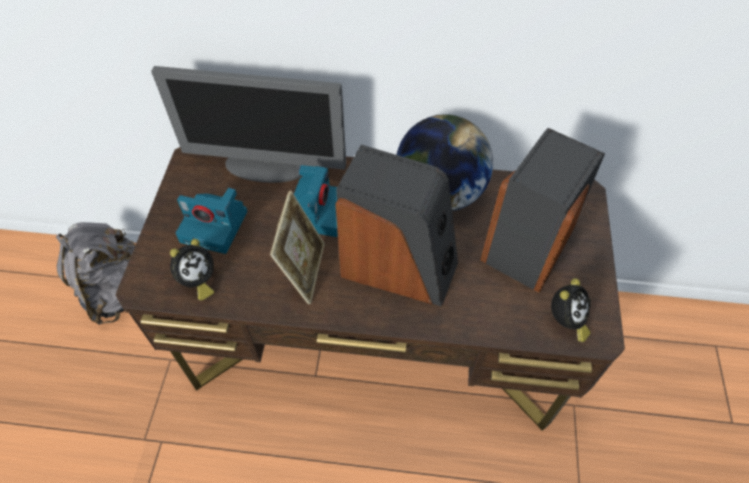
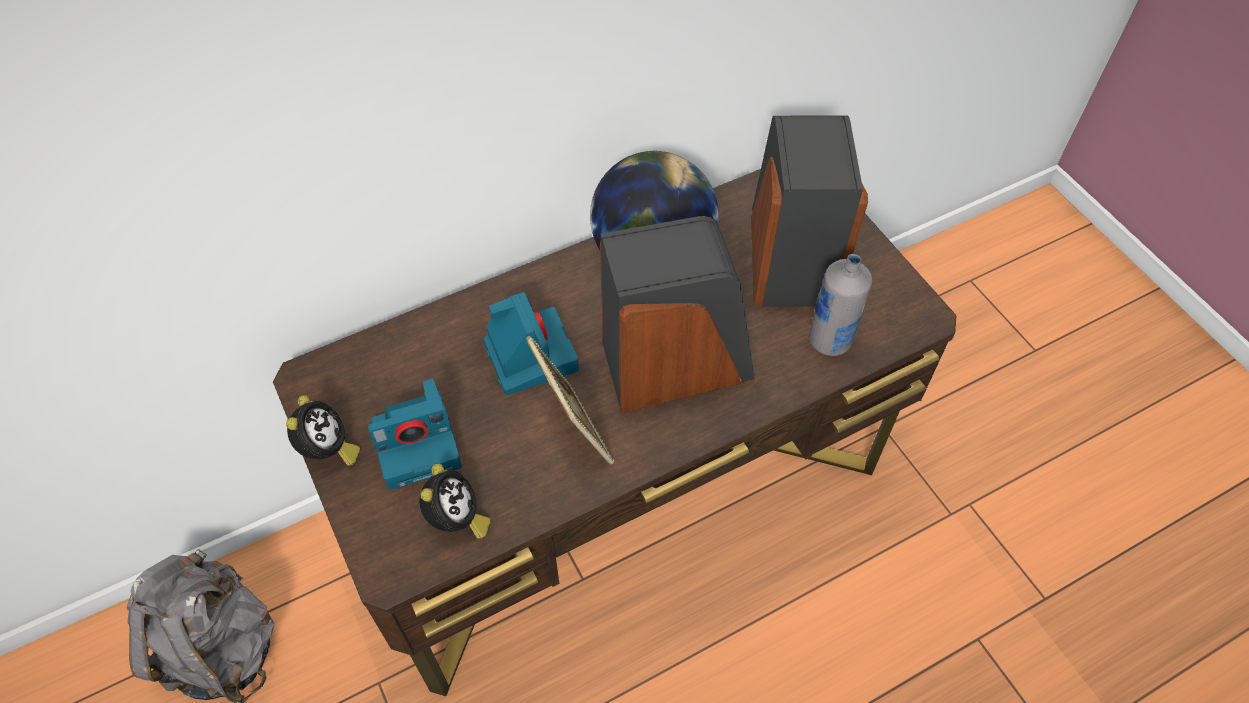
camera: 35 degrees left, 0 degrees up
monitor [151,66,346,183] -> none
alarm clock [551,278,591,342] -> alarm clock moved to [286,395,360,466]
none -> grey bottle [809,254,872,356]

